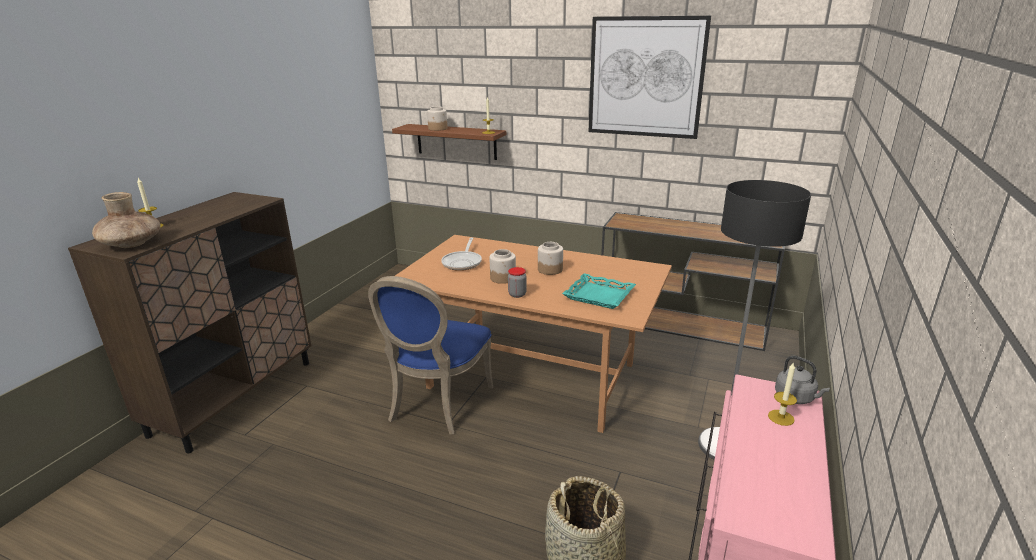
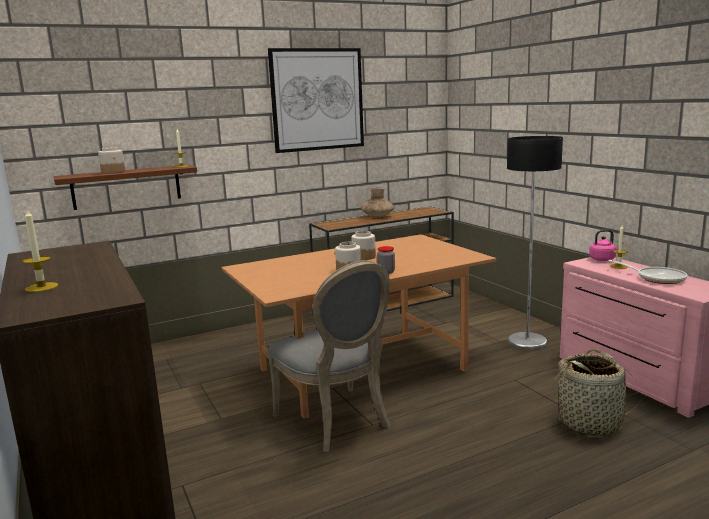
camera: 50 degrees left, 10 degrees down
brown vase [92,192,161,248] -> brown vase moved to [361,187,394,218]
blue chair [368,276,493,435] -> grey chair [267,260,391,452]
frying pan [441,237,482,271] -> frying pan moved to [609,260,687,284]
turquoise tray [562,273,636,309] -> none
grey kettle [775,356,830,404] -> pink kettle [589,230,623,261]

